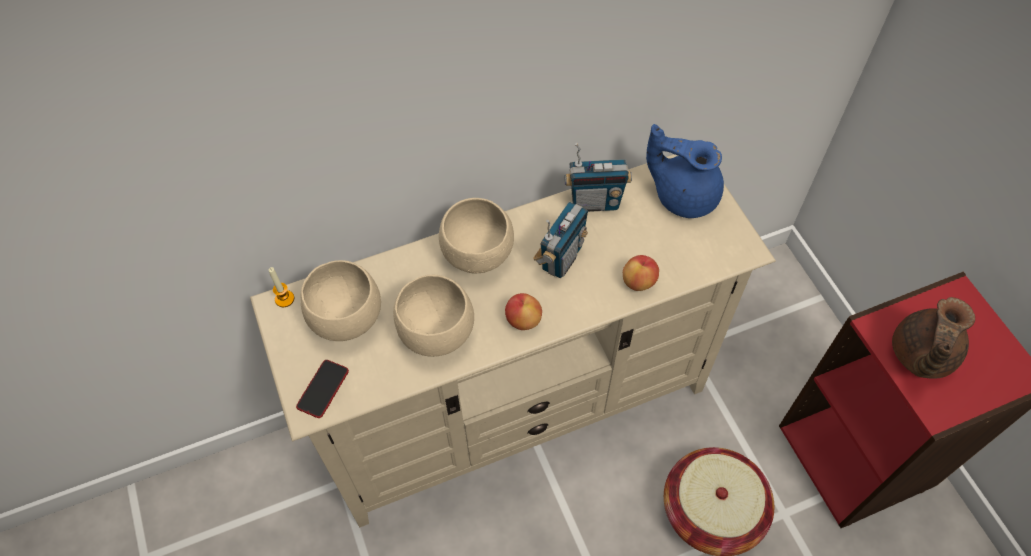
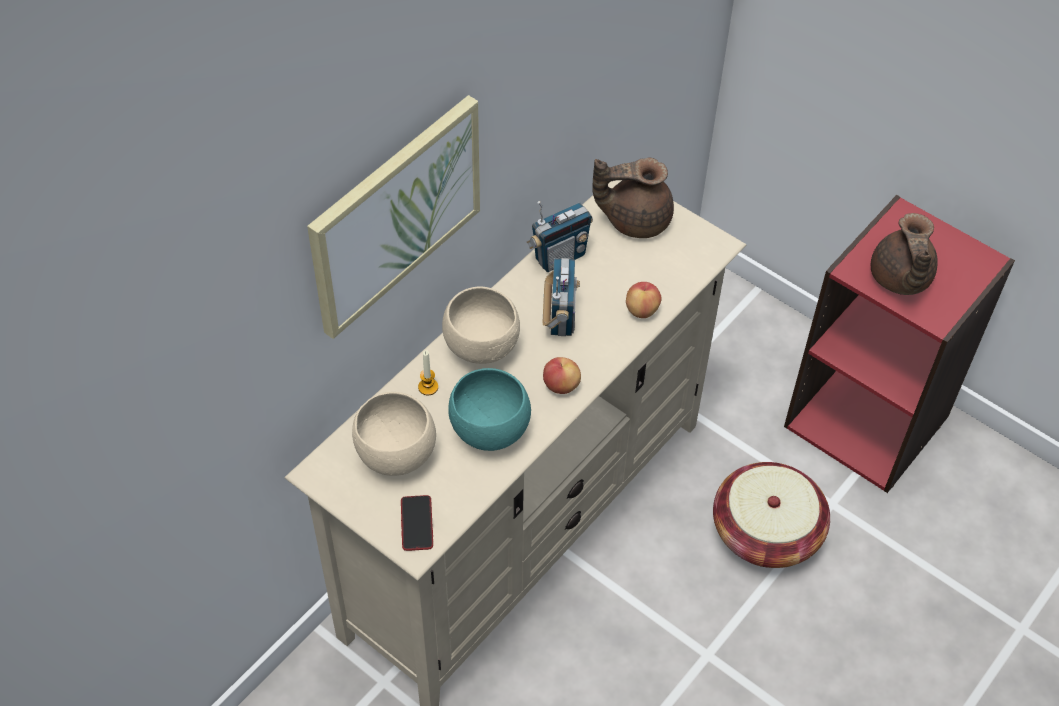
camera: 30 degrees left, 5 degrees down
candle [269,267,294,307] -> candle moved to [418,350,438,395]
beige bowl [393,275,474,357] -> turquoise bowl [448,368,531,451]
blue teapot [646,124,724,218] -> brown teapot [592,157,674,238]
none -> picture [307,95,480,339]

